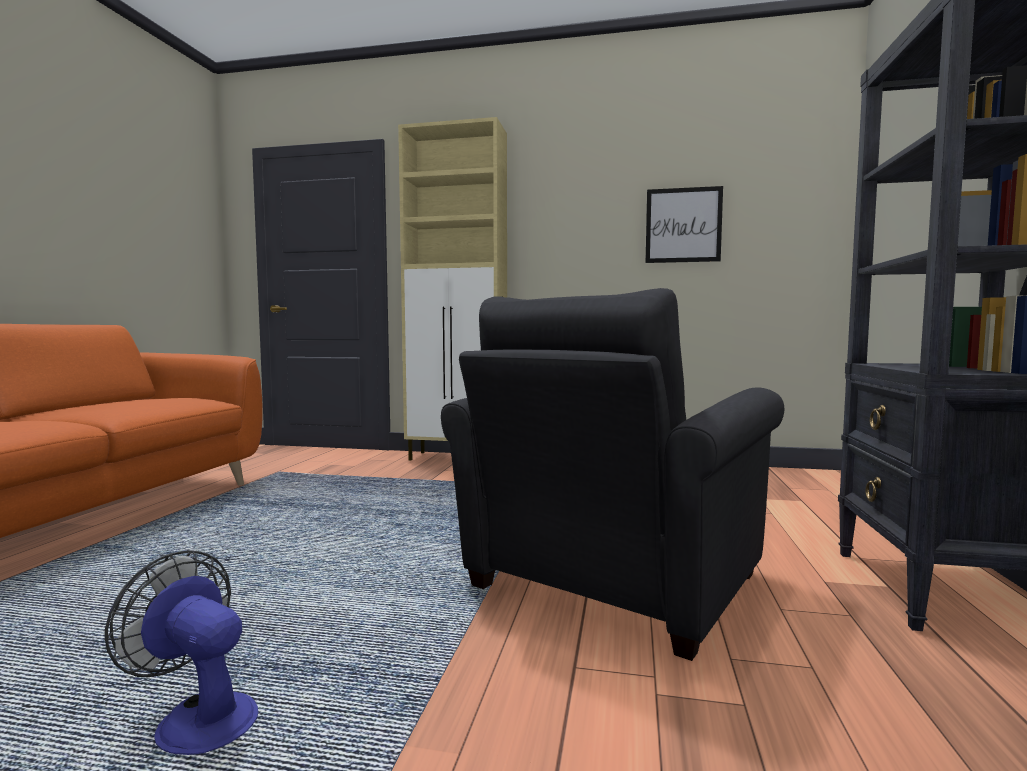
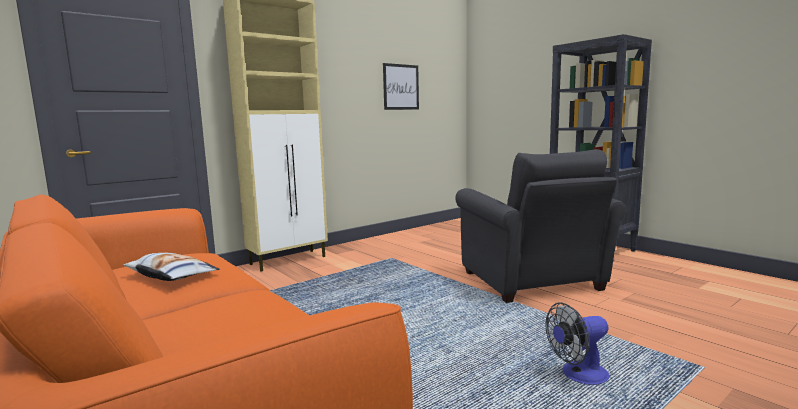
camera: 50 degrees left, 5 degrees up
none -> pillow [123,253,220,281]

